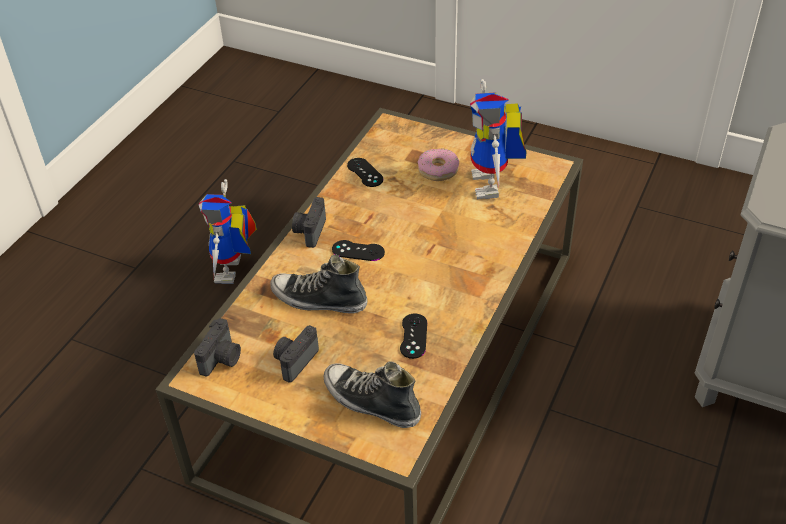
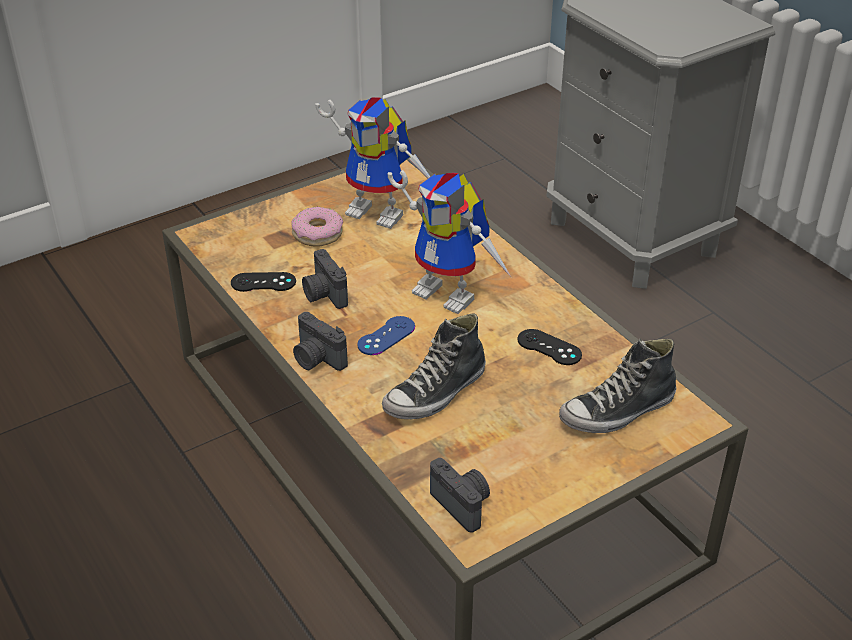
camera: 60 degrees left, 5 degrees down
toy robot [198,179,257,284] -> toy robot moved to [387,170,512,314]
camera [273,325,319,383] -> camera moved to [302,249,348,309]
black game controller [332,240,385,261] -> blue game controller [357,316,415,355]

